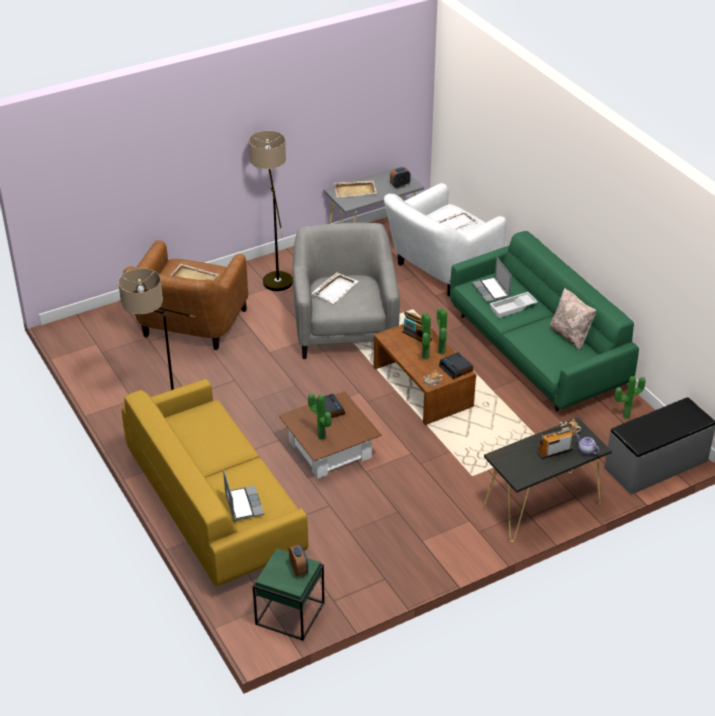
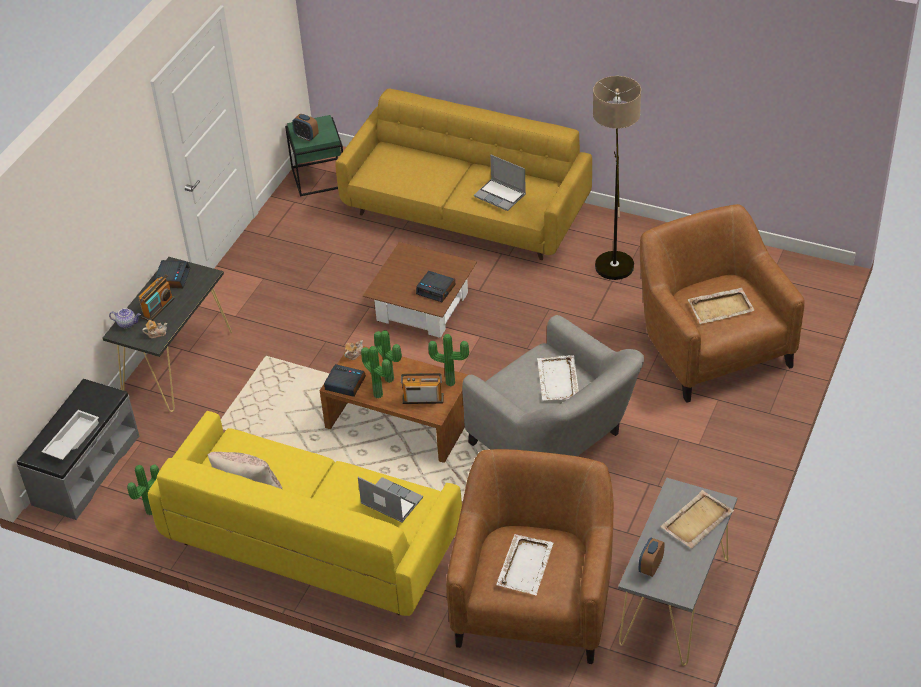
camera: 145 degrees right, 5 degrees up
laptop [223,470,264,521] -> laptop moved to [474,155,526,211]
floor lamp [249,131,293,291] -> none
potted plant [308,393,332,440] -> potted plant moved to [428,334,469,386]
white armchair [384,183,506,296] -> brown armchair [446,449,614,664]
green sofa [450,231,639,411] -> yellow sofa [148,411,462,616]
white tray [490,292,538,318] -> white tray moved to [41,410,99,460]
none -> alarm clock [154,260,190,288]

